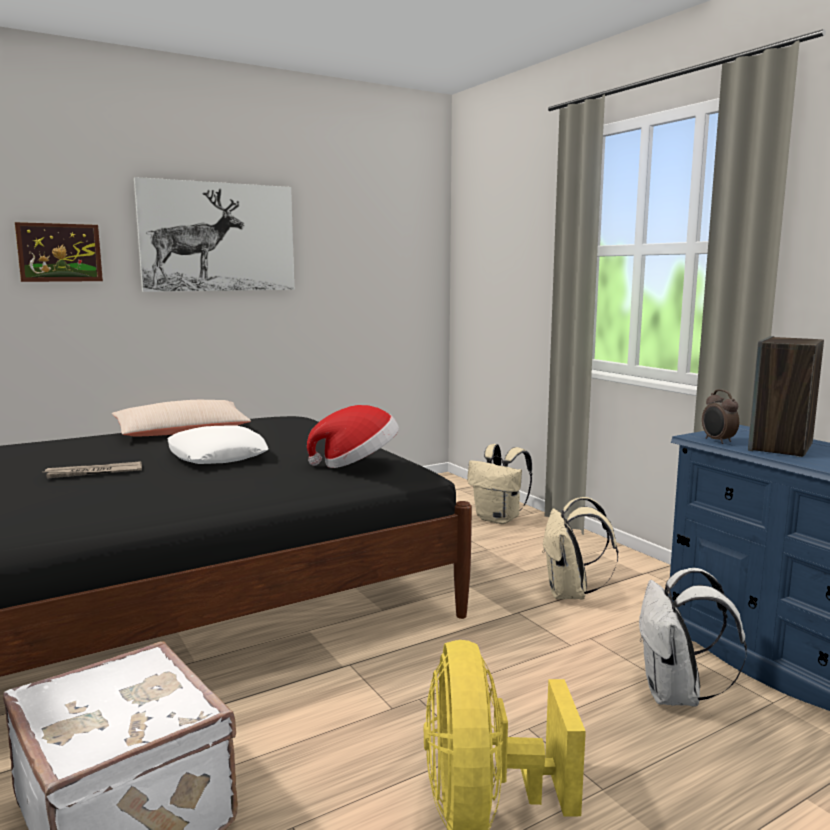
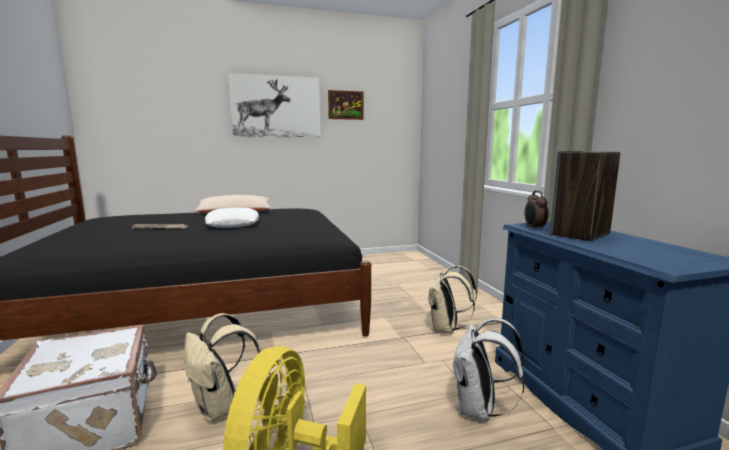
camera: 15 degrees right, 0 degrees up
picture [15,222,103,282] -> picture moved to [328,90,364,120]
hat [307,405,399,468] -> none
beige backpack [467,444,532,524] -> beige backpack moved to [184,313,261,422]

